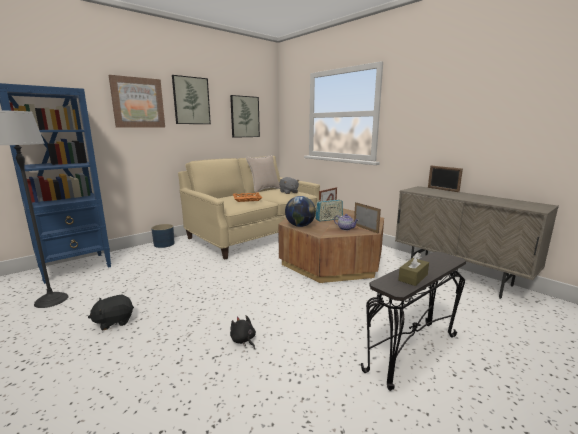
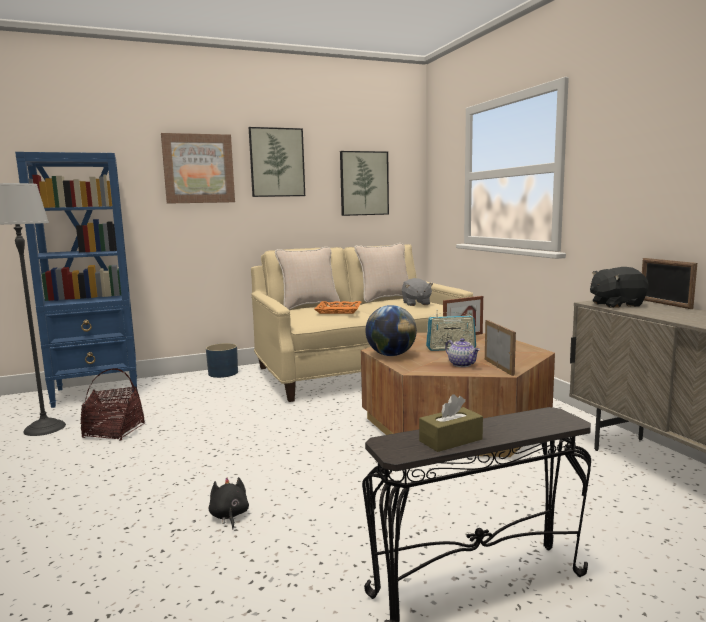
camera: 20 degrees right, 5 degrees down
black plush toy [88,294,134,330] -> black plush toy moved to [590,267,649,308]
none -> basket [81,368,145,441]
none -> beige pillow [275,247,340,310]

